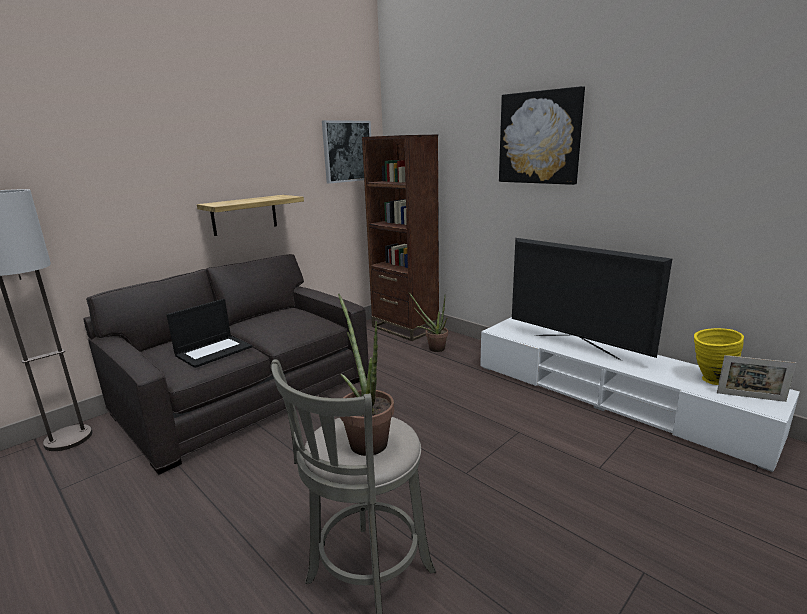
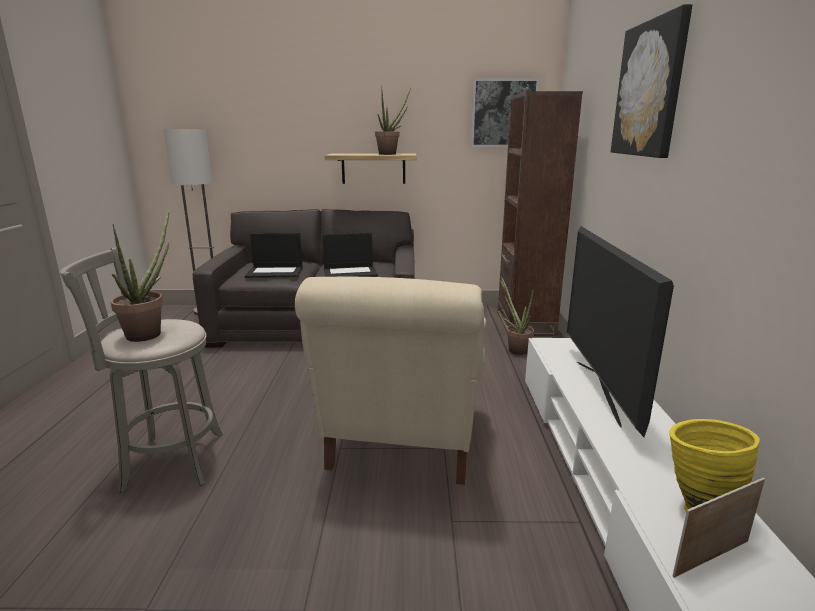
camera: 45 degrees right, 0 degrees up
picture frame [717,355,796,402] -> picture frame turned 90 degrees clockwise [672,478,765,578]
none -> beige armchair [295,277,486,485]
none -> laptop [322,232,378,277]
none -> potted plant [375,86,411,155]

